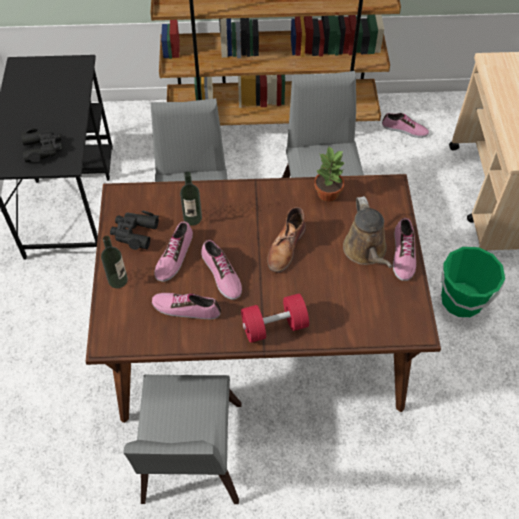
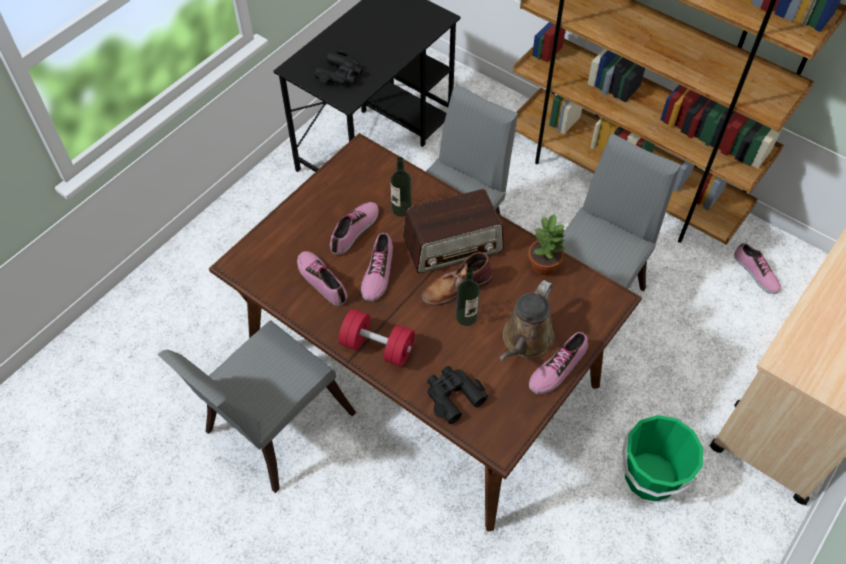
camera: 40 degrees right, 0 degrees up
bottle [101,236,128,288] -> bottle moved to [456,268,480,326]
black binoculars [110,211,159,250] -> black binoculars moved to [427,366,488,424]
shoe [154,221,193,282] -> shoe turned 150 degrees clockwise [330,202,379,255]
none -> radio [403,189,504,273]

